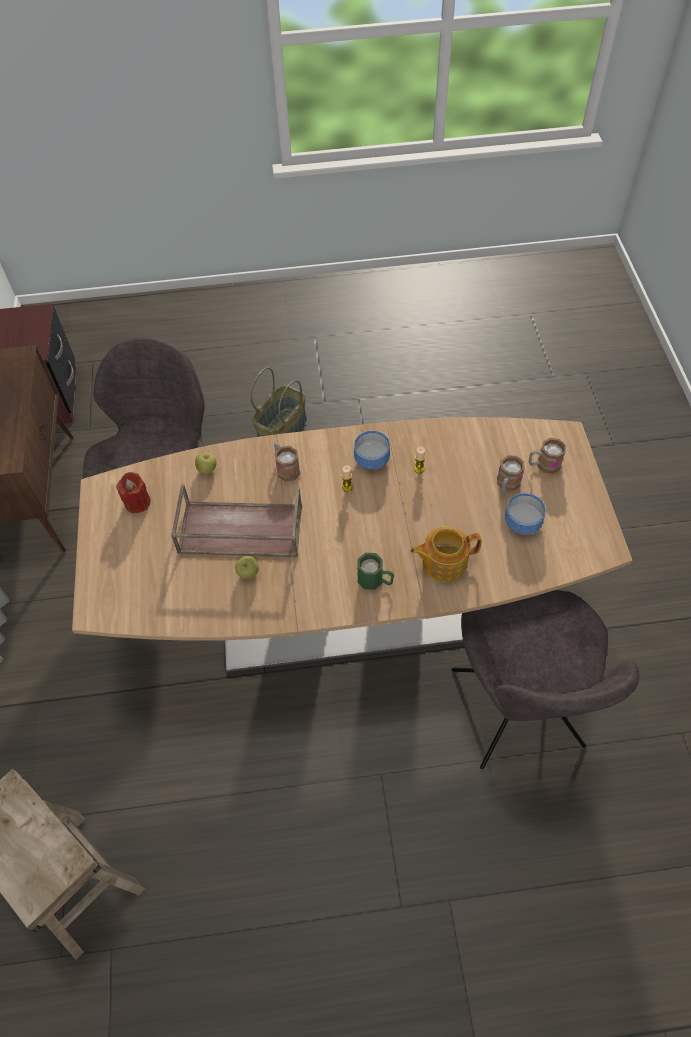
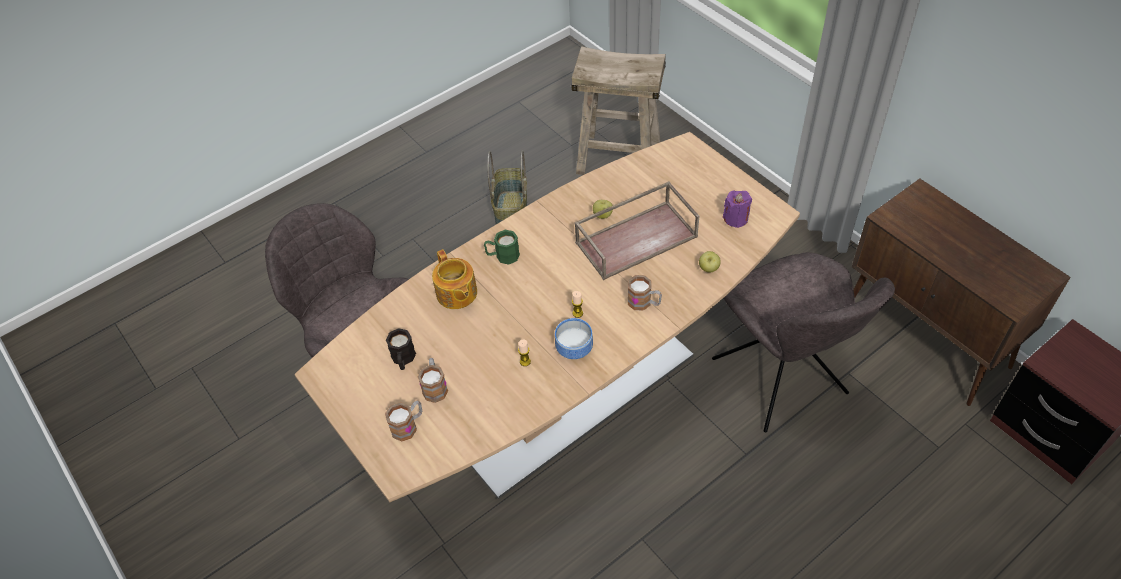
camera: 150 degrees right, 5 degrees down
red candle [116,472,151,513] -> purple candle [723,190,752,228]
basket [250,367,307,442] -> basket moved to [487,150,527,224]
teapot [410,526,482,582] -> teapot turned 105 degrees clockwise [432,249,477,309]
bowl [505,493,546,535] -> black mug [386,328,416,370]

